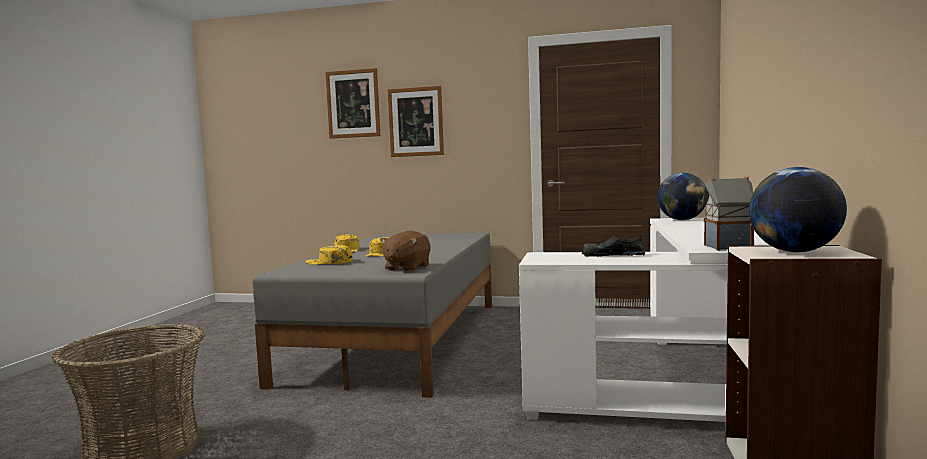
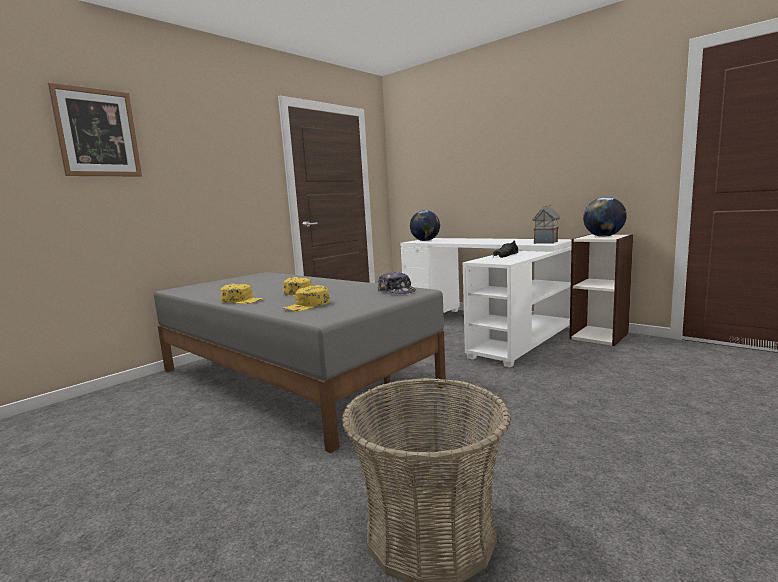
camera: 60 degrees left, 5 degrees up
brown plush toy [380,231,431,272] -> cap [377,272,416,294]
picture [388,86,444,157] -> none

